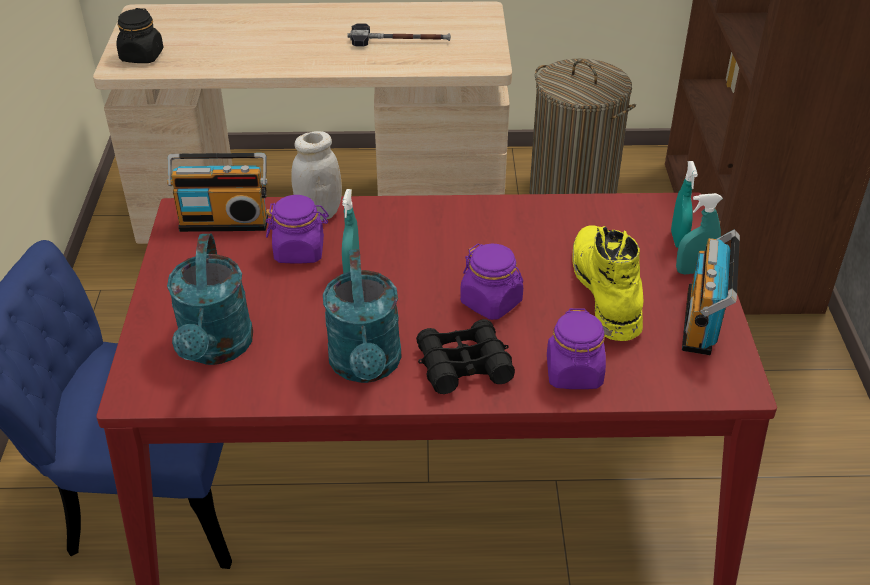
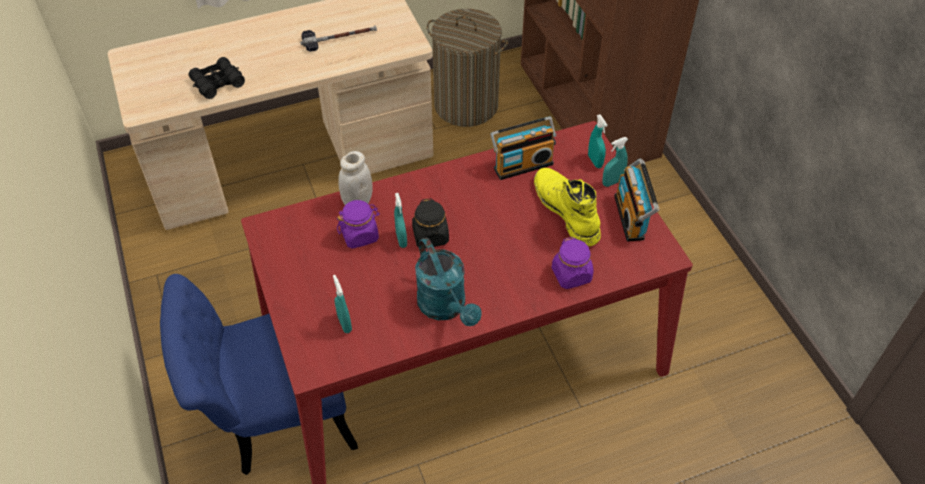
camera: 20 degrees left, 10 degrees up
black jar [116,8,164,63] -> black jar moved to [412,198,449,248]
radio [167,153,268,232] -> radio moved to [490,116,556,180]
turquoise watering can [167,234,253,365] -> turquoise spray bottle [333,275,352,333]
black binoculars [416,319,515,394] -> black binoculars moved to [189,57,245,99]
purple jar [460,243,523,320] -> none

